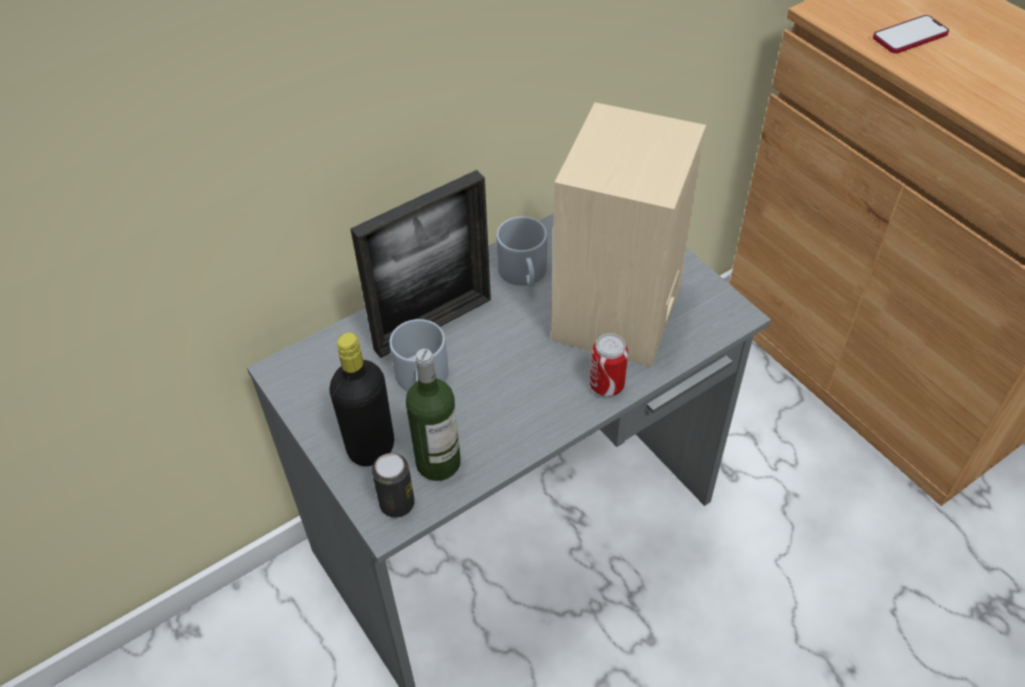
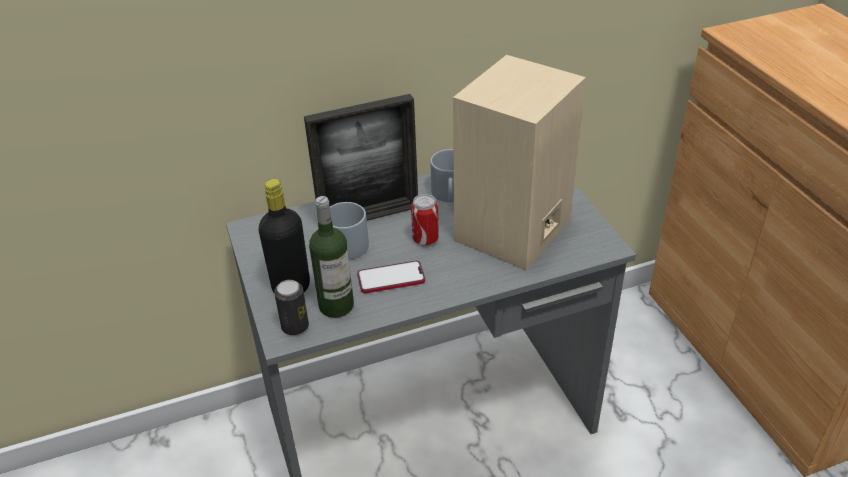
camera: 15 degrees right, 10 degrees down
can [590,333,628,397] -> can moved to [411,194,439,246]
phone [873,15,949,54] -> phone moved to [357,261,425,293]

